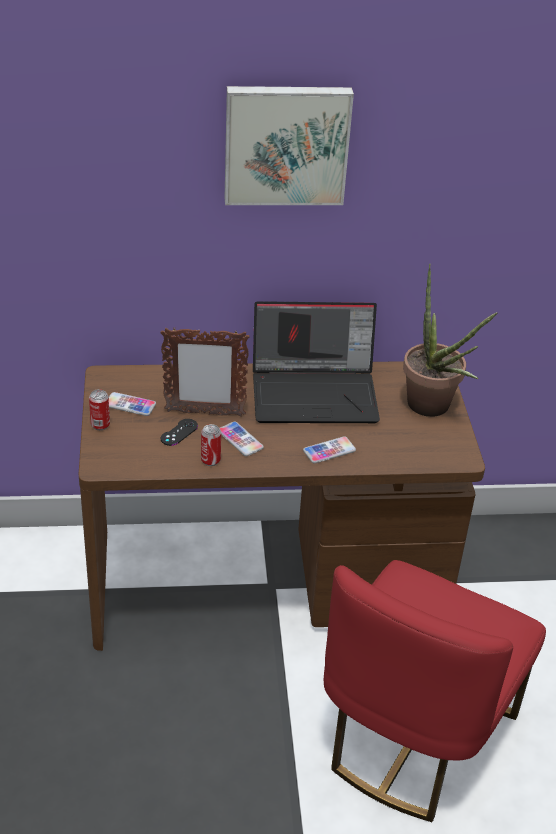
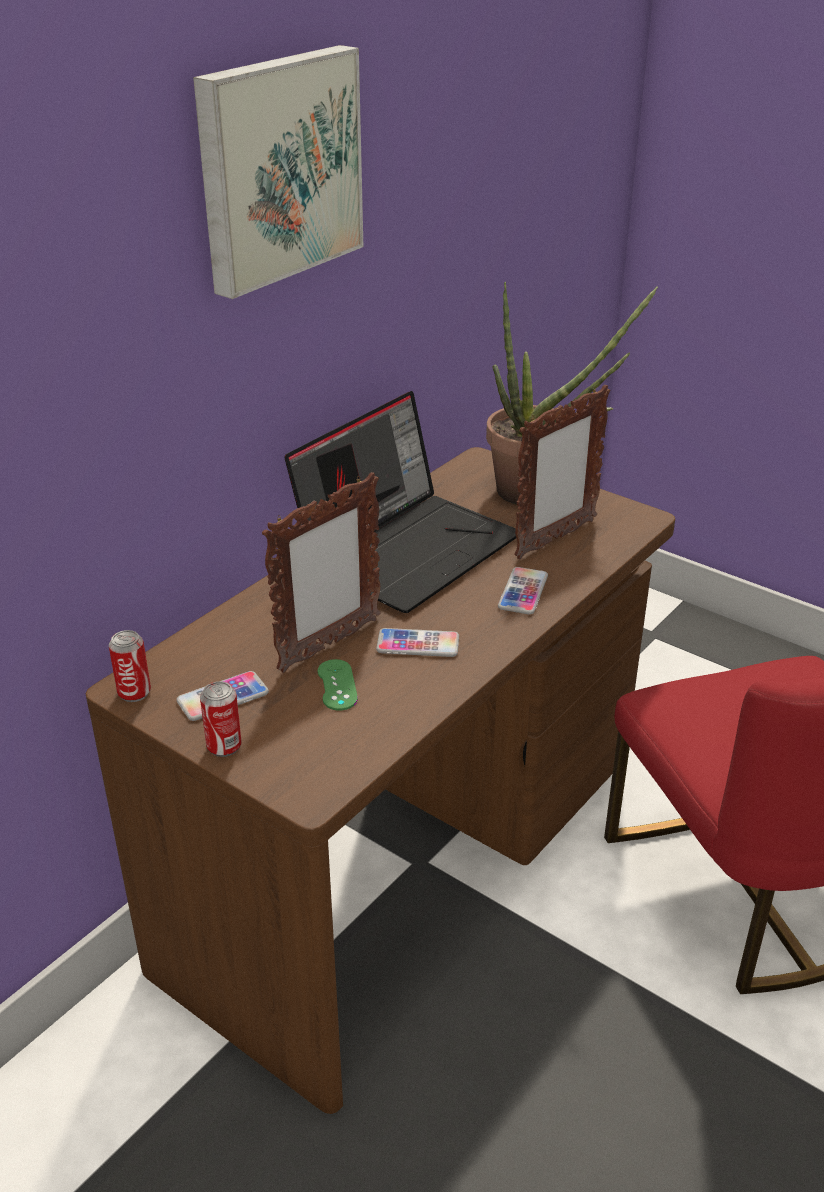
camera: 45 degrees left, 5 degrees down
black game controller [161,419,198,446] -> green game controller [318,659,358,711]
can [201,424,221,466] -> can moved to [109,630,151,702]
none -> picture frame [514,385,610,559]

